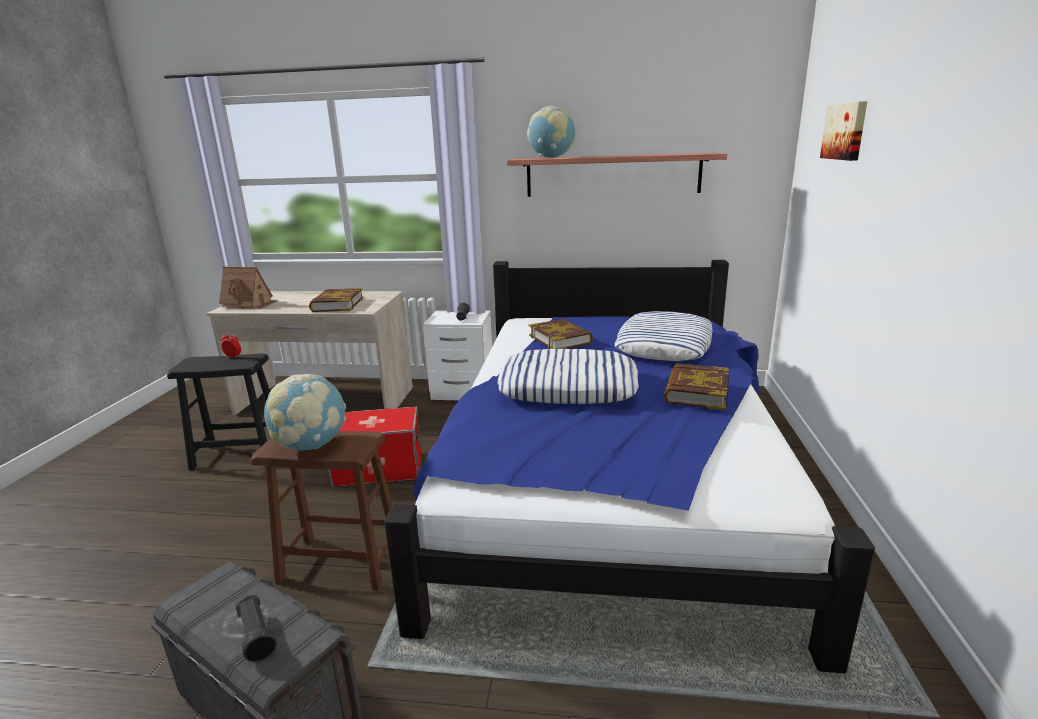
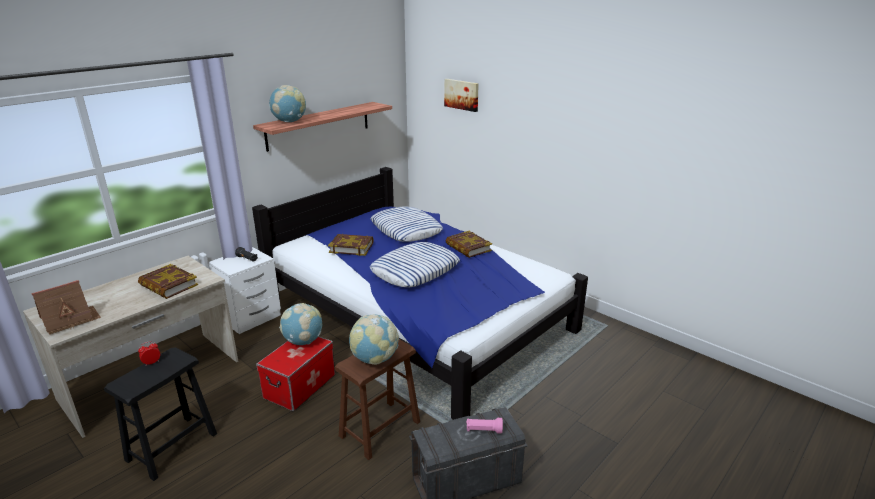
camera: 55 degrees left, 5 degrees up
black flashlight [235,595,277,662] -> pink flashlight [466,418,503,434]
none -> globe [279,303,322,345]

